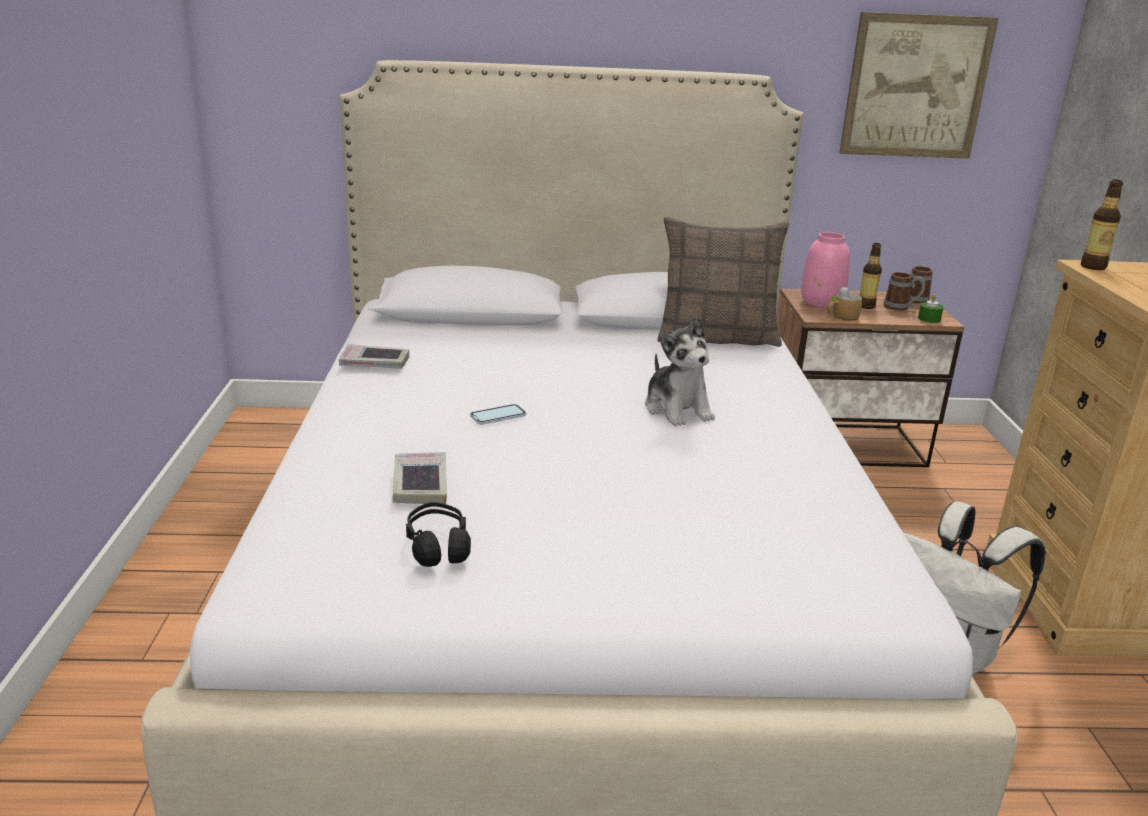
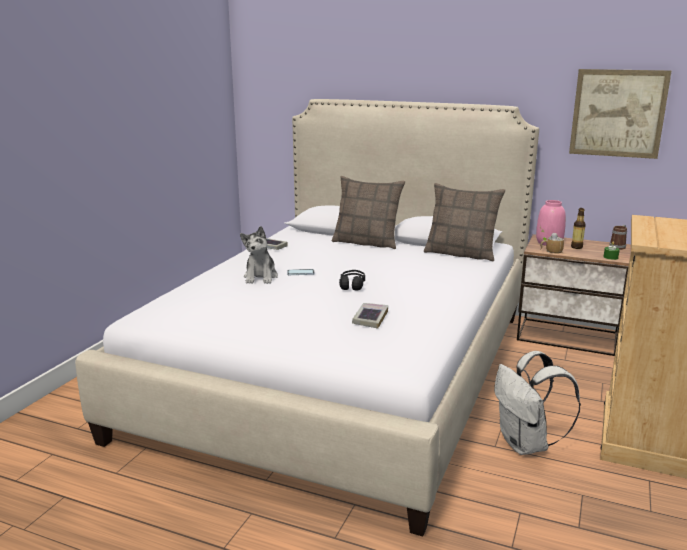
camera: 25 degrees right, 5 degrees down
book [392,452,447,504] -> book moved to [352,303,388,329]
black headphones [406,502,471,567] -> black headphones moved to [339,270,365,291]
plush toy [645,316,715,426] -> plush toy moved to [240,226,278,284]
mug [884,272,925,311] -> none
bottle [1081,180,1123,270] -> none
none -> pillow [332,176,405,249]

